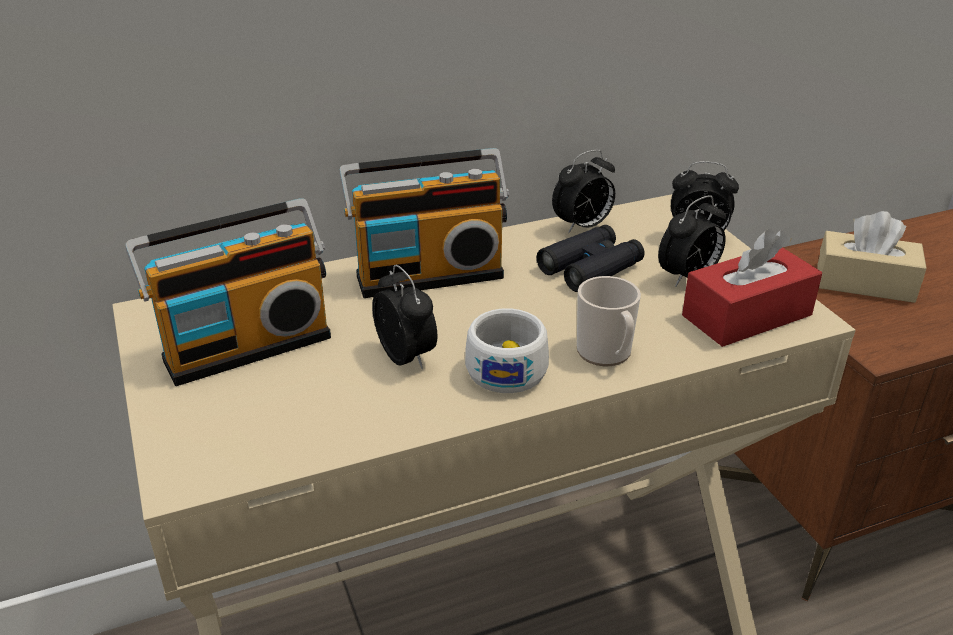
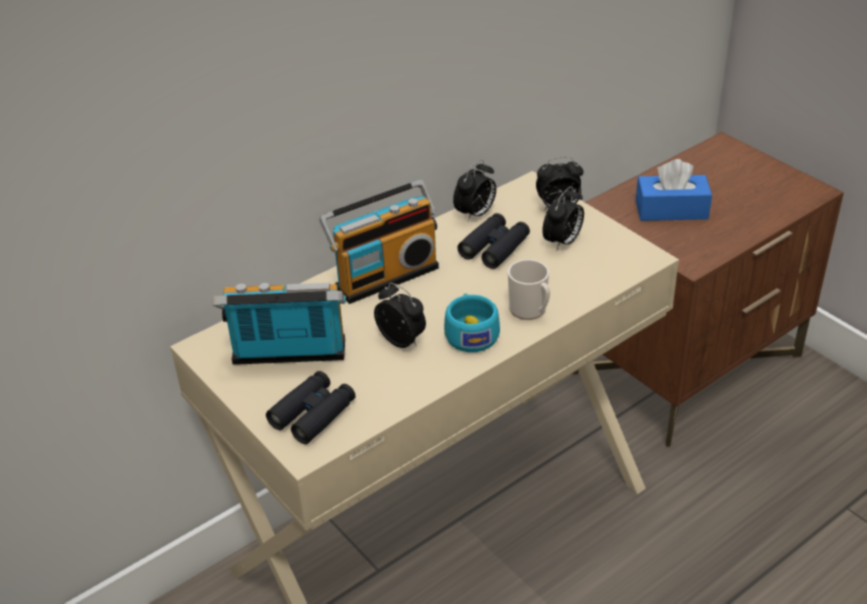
camera: 15 degrees left, 5 degrees up
radio [126,198,331,386] -> radio turned 135 degrees counterclockwise [212,283,346,365]
white cup [465,308,549,393] -> turquoise cup [444,293,500,352]
red tissue box [682,229,822,347] -> none
beige tissue box [818,211,927,303] -> blue tissue box [636,159,712,221]
none -> black binoculars [266,371,356,444]

